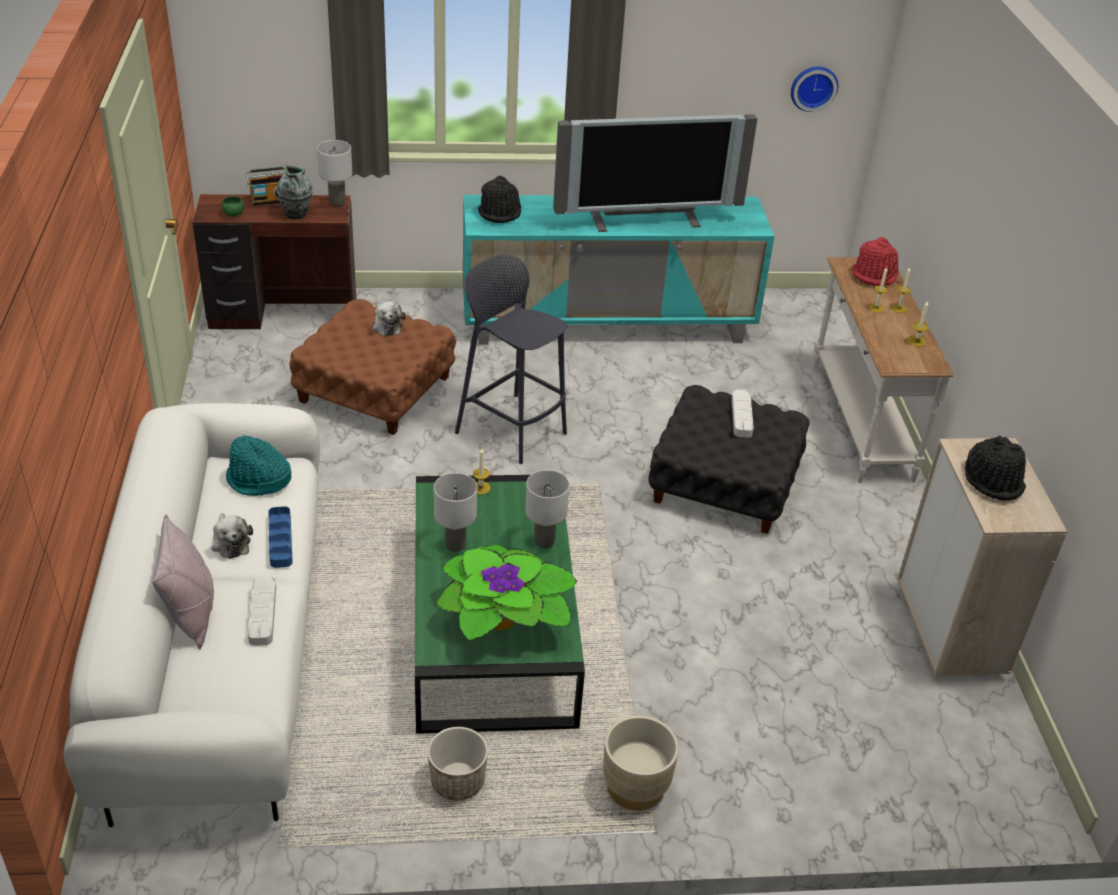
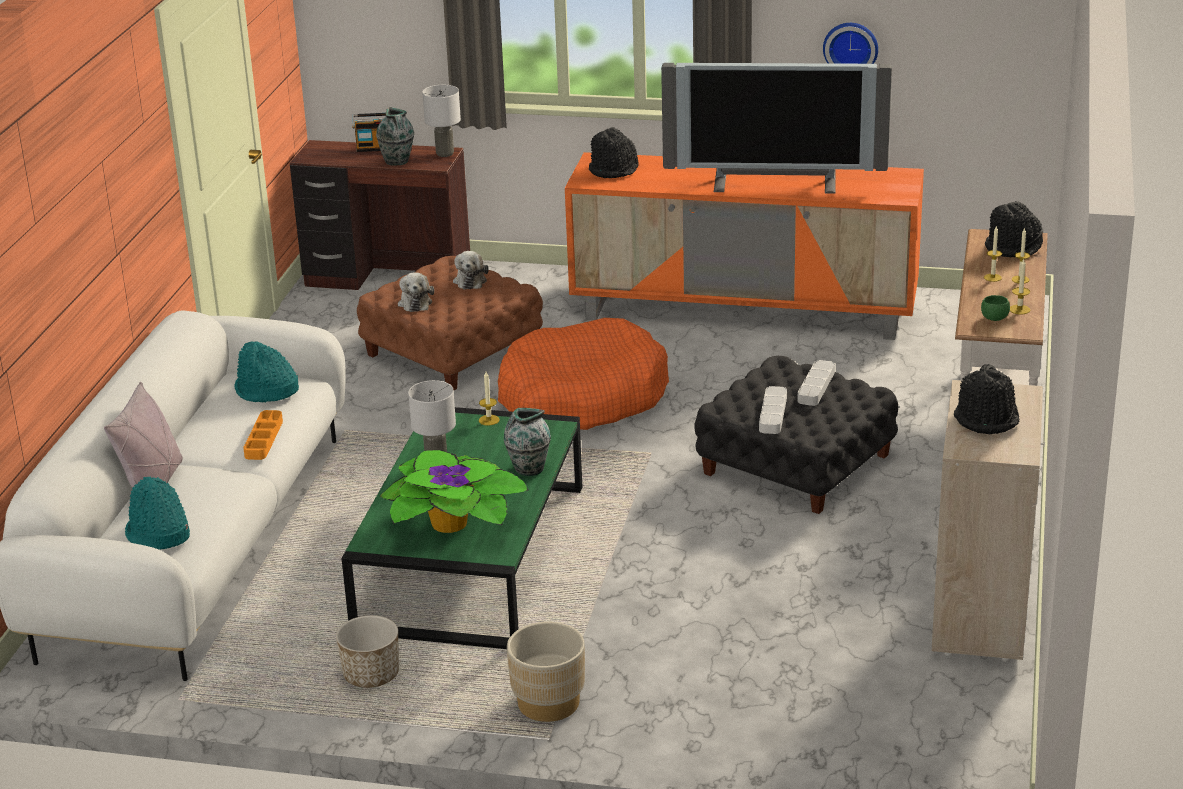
camera: 20 degrees right, 10 degrees down
plush toy [211,513,253,559] -> plush toy moved to [398,272,434,312]
green bowl [222,196,244,217] -> green bowl moved to [981,295,1010,321]
grey tray [248,577,276,646] -> grey tray moved to [759,386,787,434]
blue tray [268,506,293,568] -> orange tray [243,410,283,460]
grey stool [455,254,567,464] -> orange dog bed [498,318,669,430]
turquoise tv stand [463,195,775,345] -> orange tv stand [565,152,924,340]
white table lamp [525,470,570,548] -> vase [504,408,551,476]
wall clock [791,66,838,112] -> wall clock moved to [823,23,878,64]
red hat [852,237,899,286] -> black hat [985,201,1043,257]
none -> turquoise hat [125,476,190,550]

